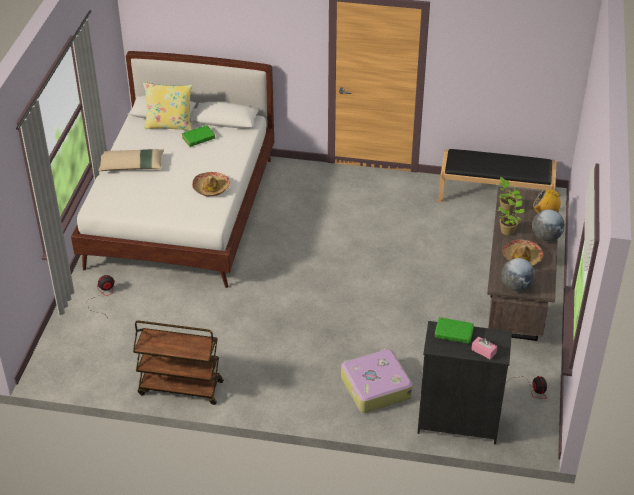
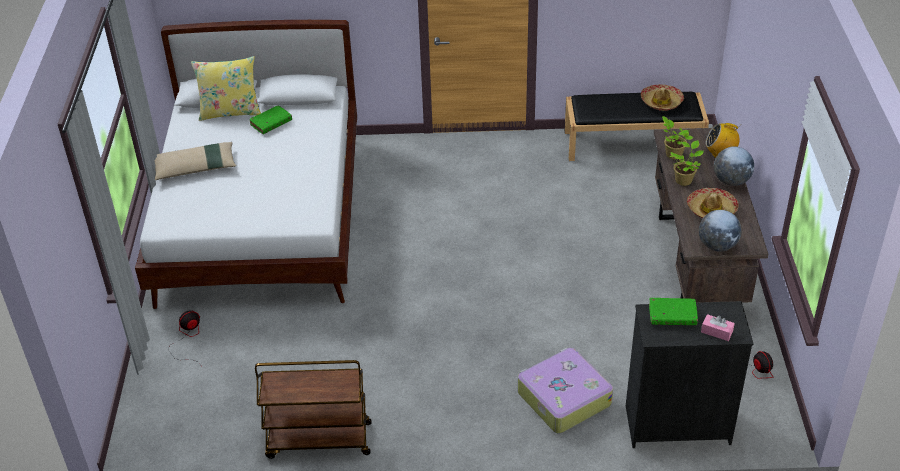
camera: 10 degrees left, 0 degrees up
hat [192,172,230,196] -> hat moved to [641,84,684,111]

